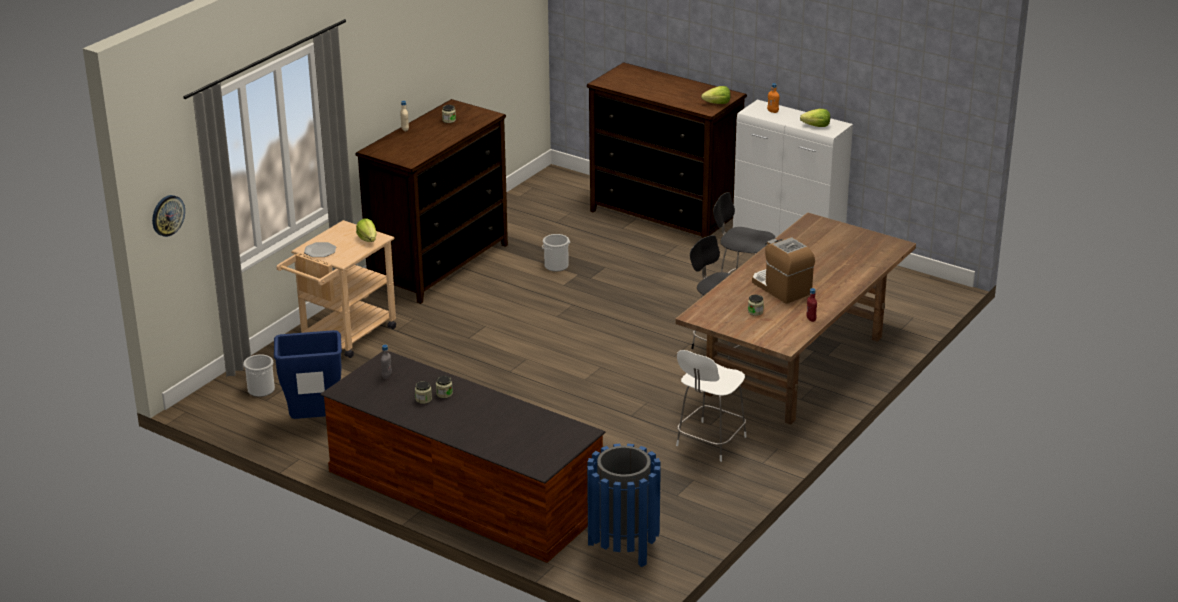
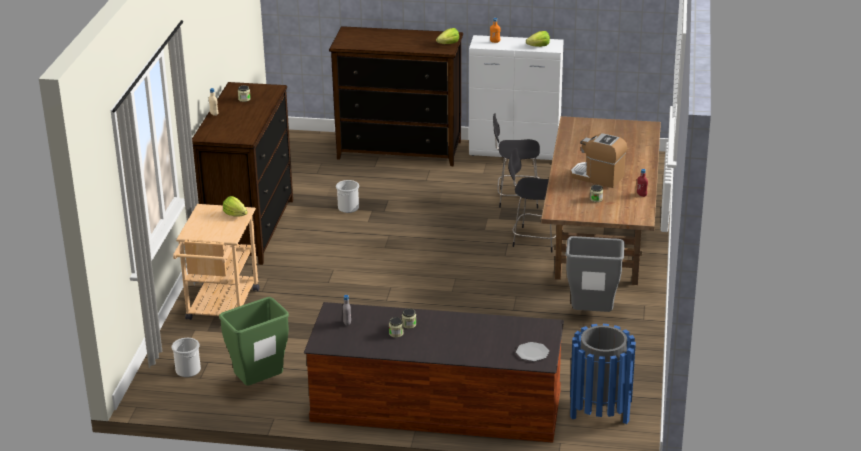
camera: 25 degrees left, 0 degrees up
wall clock [152,195,185,237] -> none
blue trash can [274,330,342,419] -> green trash can [219,297,289,385]
plate [304,242,336,257] -> plate moved to [516,342,549,361]
white chair [676,350,747,462] -> grey trash can [566,236,625,312]

